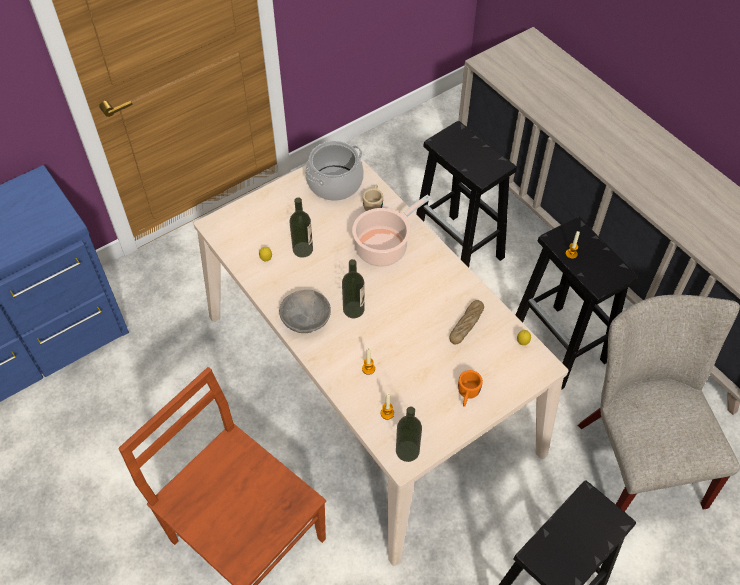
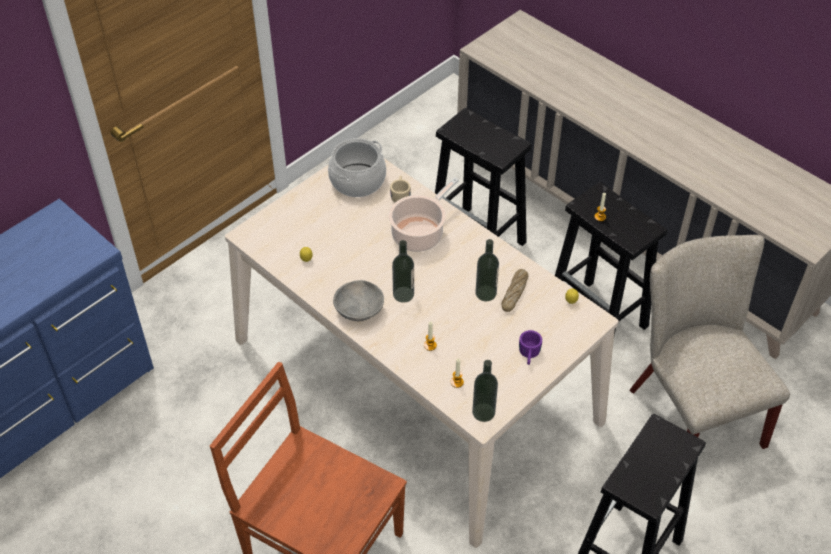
camera: 10 degrees left, 5 degrees down
bottle [290,197,313,258] -> bottle moved to [476,239,499,301]
orange mug [458,370,483,407] -> purple mug [519,330,542,365]

